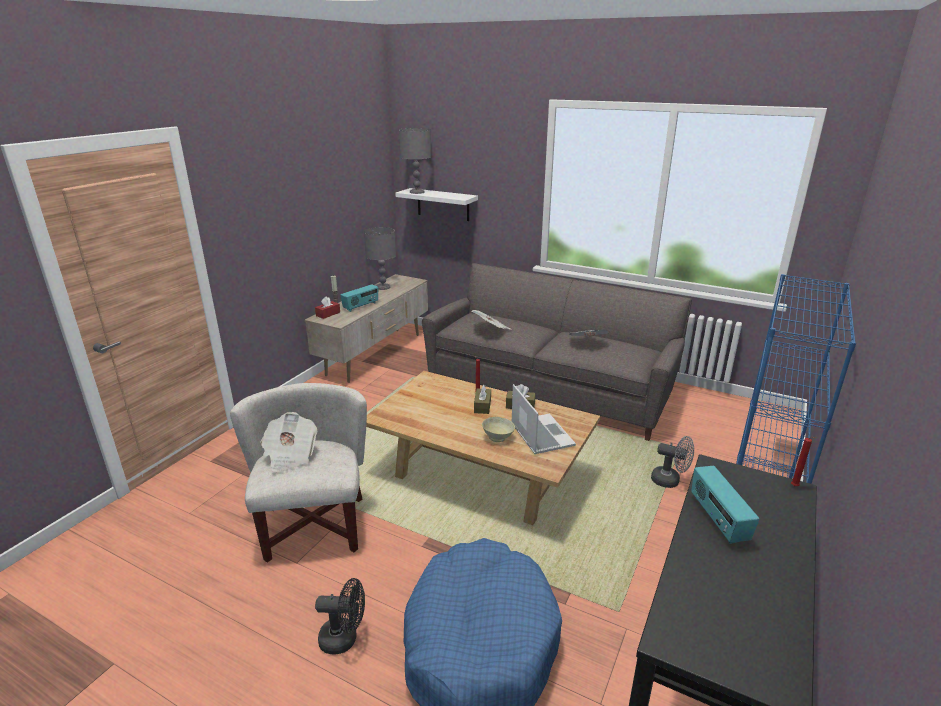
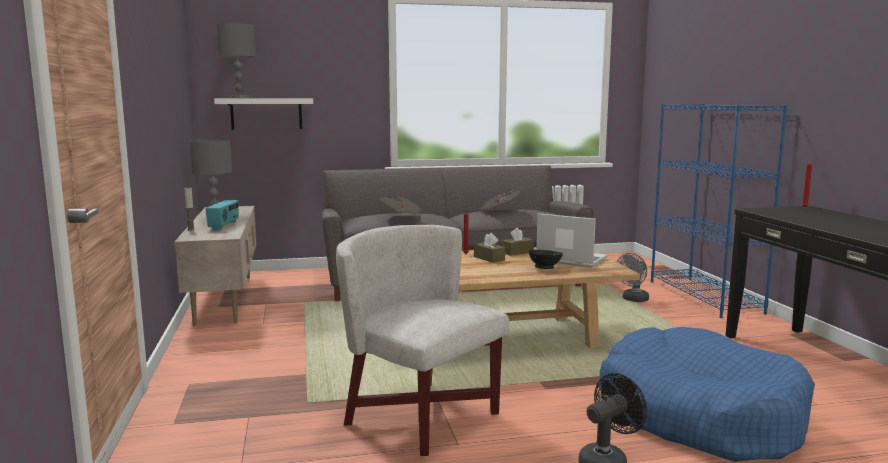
camera: 40 degrees left, 15 degrees down
newspaper [261,412,317,473] -> none
red tissue box [315,297,340,319] -> none
beige bowl [482,417,515,442] -> black bowl [528,250,563,269]
grey fan [651,436,694,488] -> grey fan turned 150 degrees clockwise [617,253,649,302]
radio [691,466,760,544] -> none

